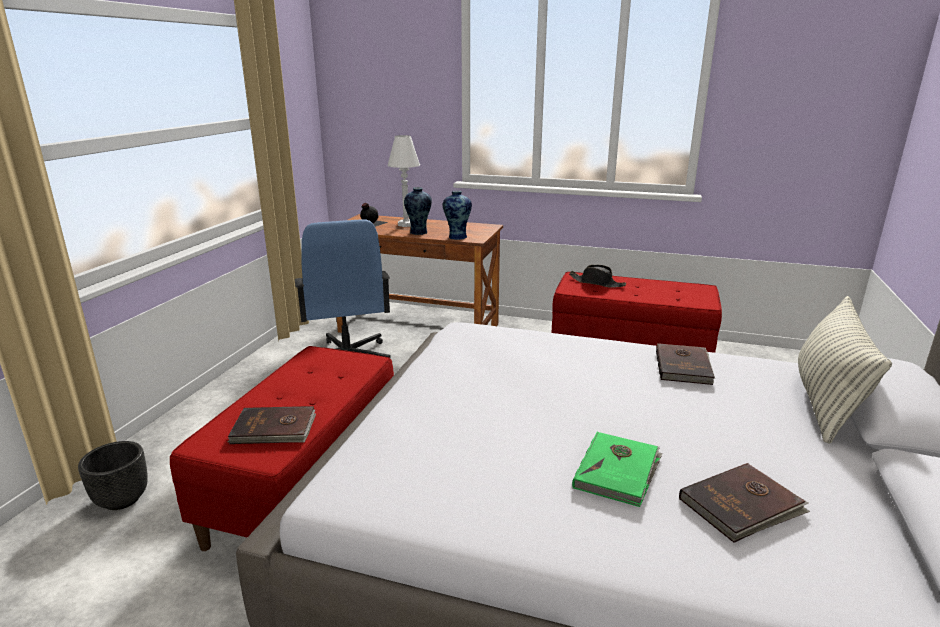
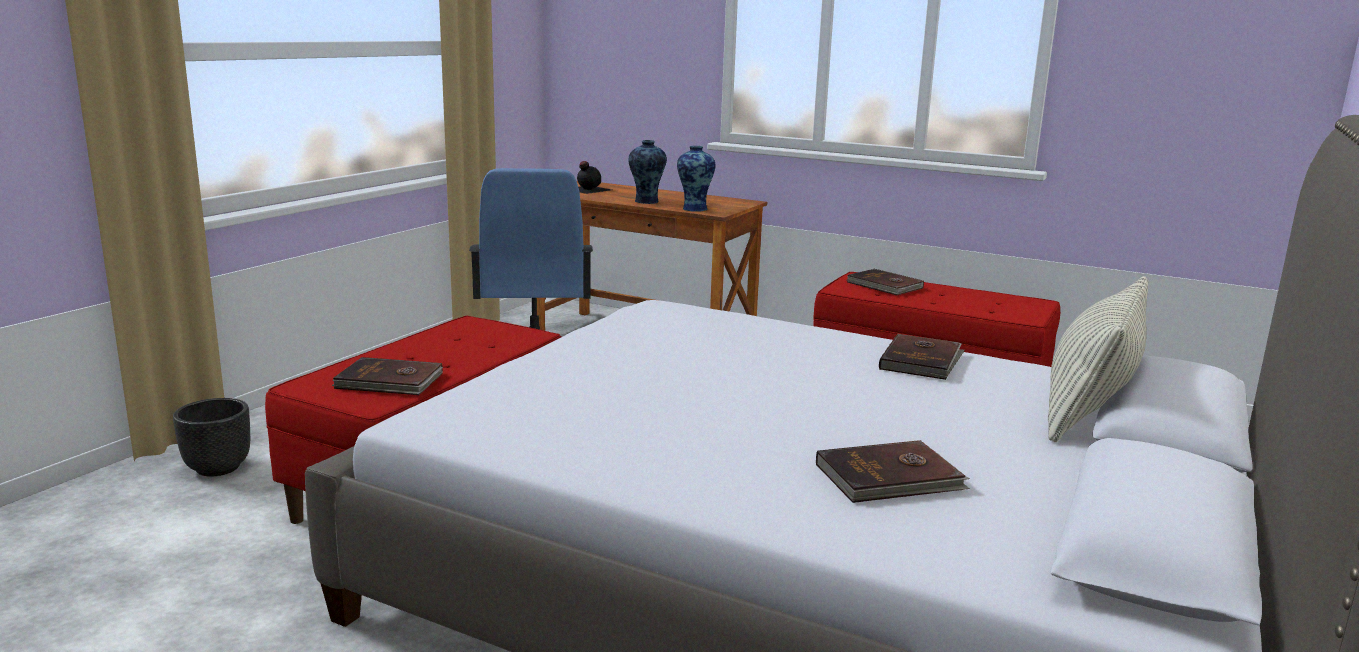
camera: 10 degrees right, 5 degrees down
white table lamp [388,135,420,227] -> none
black hat [569,265,626,288] -> brown book [847,269,924,295]
green book [572,432,663,507] -> none

